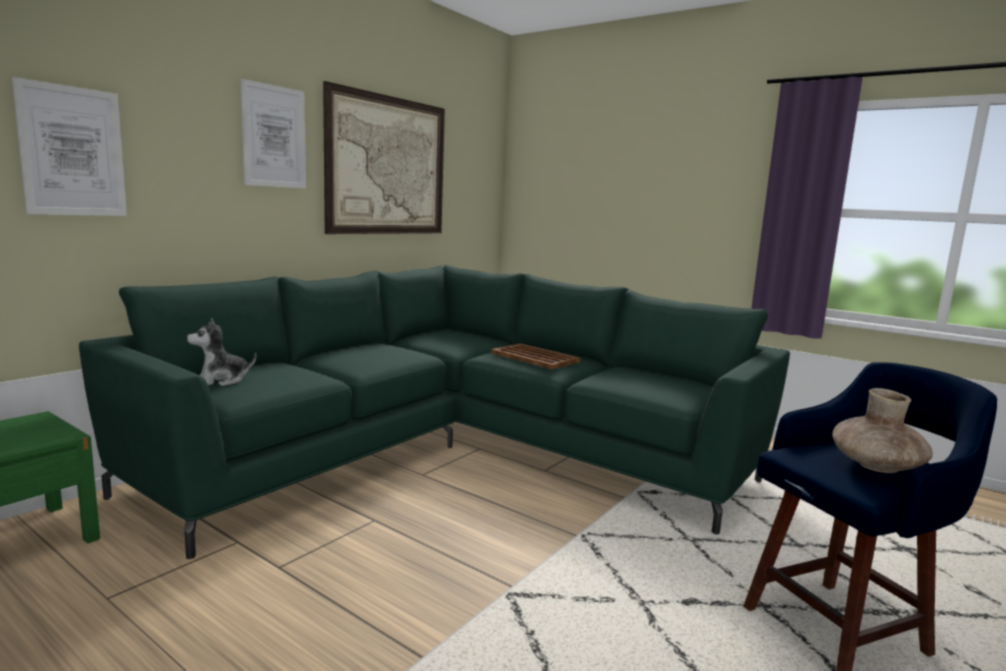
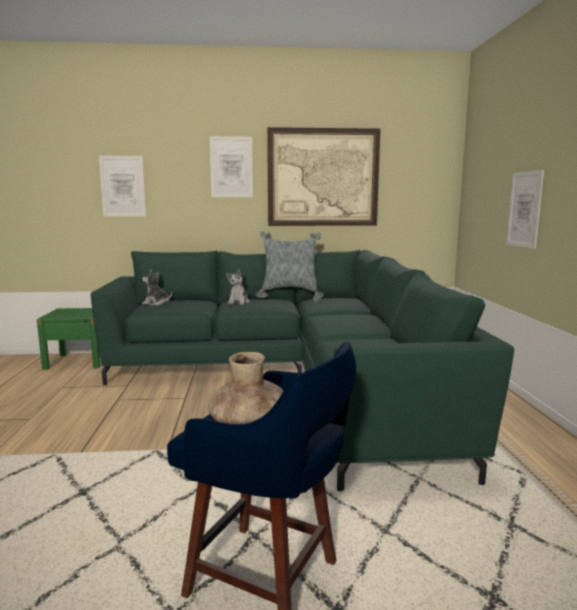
camera: 50 degrees right, 0 degrees up
brown tray [491,343,580,369] -> none
none -> plush toy [226,269,250,305]
none -> pillow [255,231,324,302]
none -> picture [506,170,544,249]

